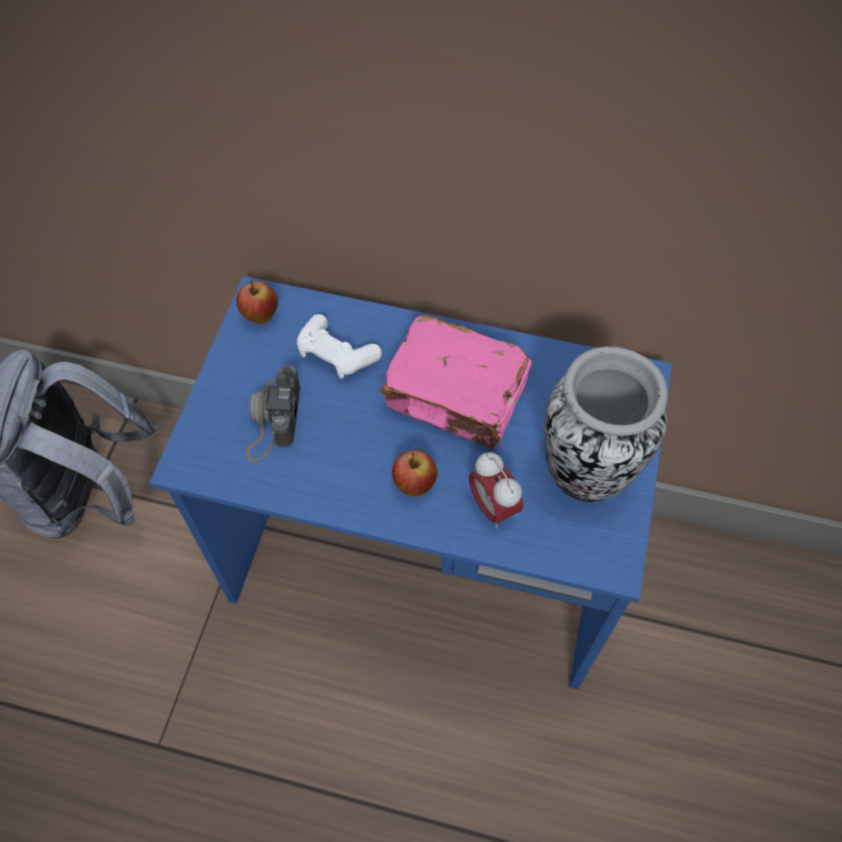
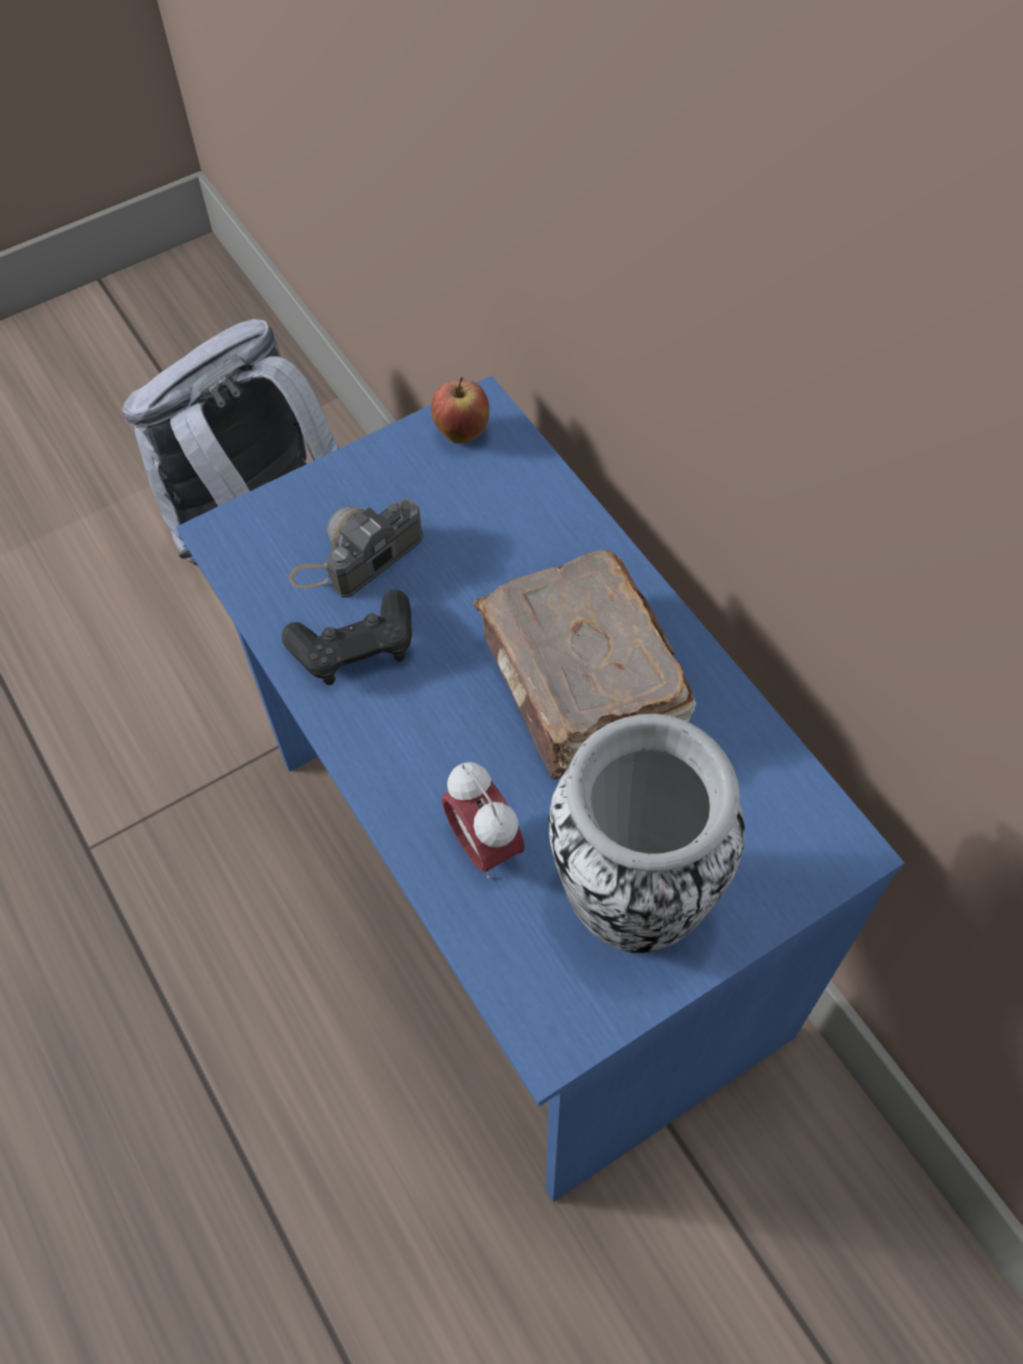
camera: 45 degrees right, 0 degrees up
white game controller [297,314,382,379] -> none
pink book [379,315,532,450] -> brown book [473,550,696,780]
apple [392,450,438,497] -> none
alarm clock [469,452,523,529] -> alarm clock turned 45 degrees counterclockwise [442,762,525,879]
none -> black game controller [282,590,412,685]

